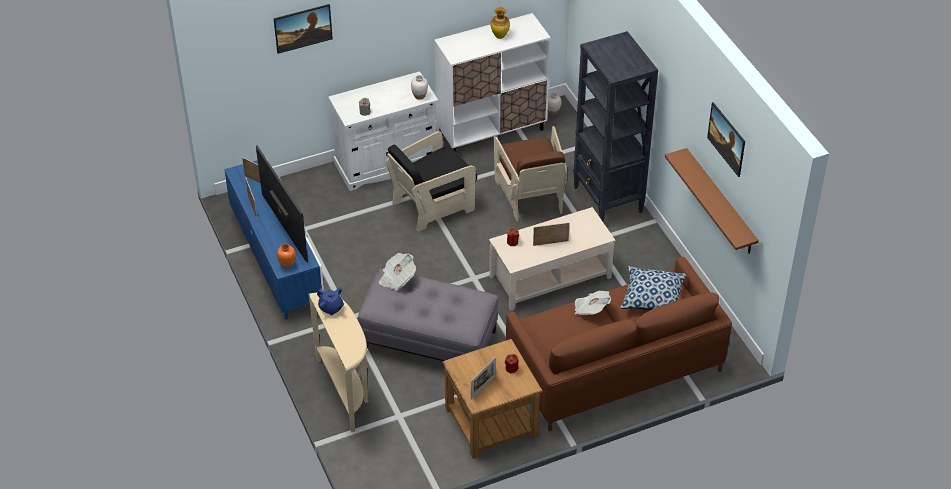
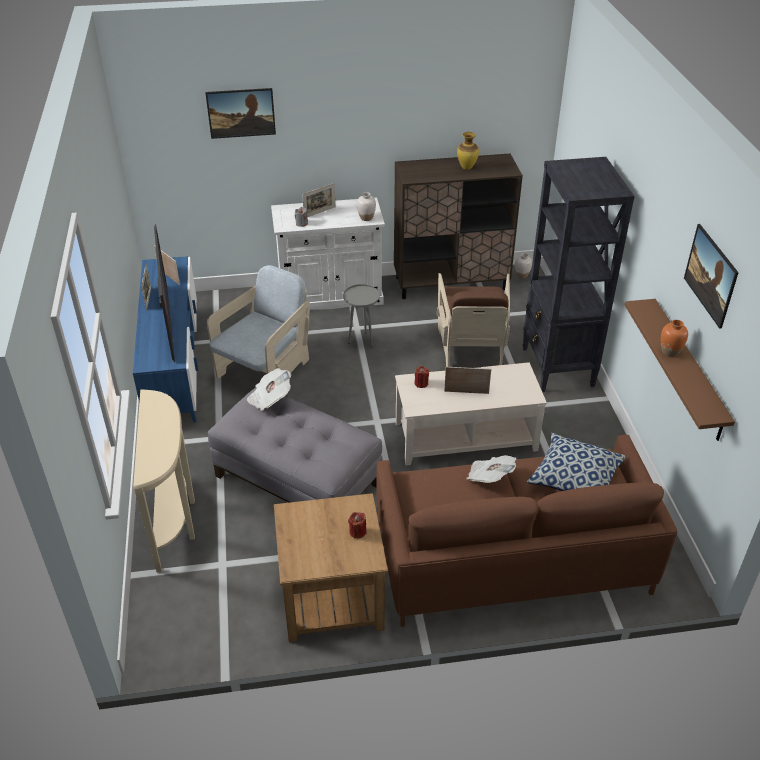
camera: 15 degrees right, 5 degrees down
orange vase [277,244,296,269] -> orange vase moved to [661,320,688,357]
blue teapot [317,287,345,315] -> none
black armchair [386,131,477,232] -> grey side table [343,284,380,347]
white cabinet [434,13,551,152] -> brown cabinet [394,154,523,299]
picture frame [471,357,496,400] -> picture frame moved to [302,183,335,217]
none -> beige armchair [207,265,310,378]

